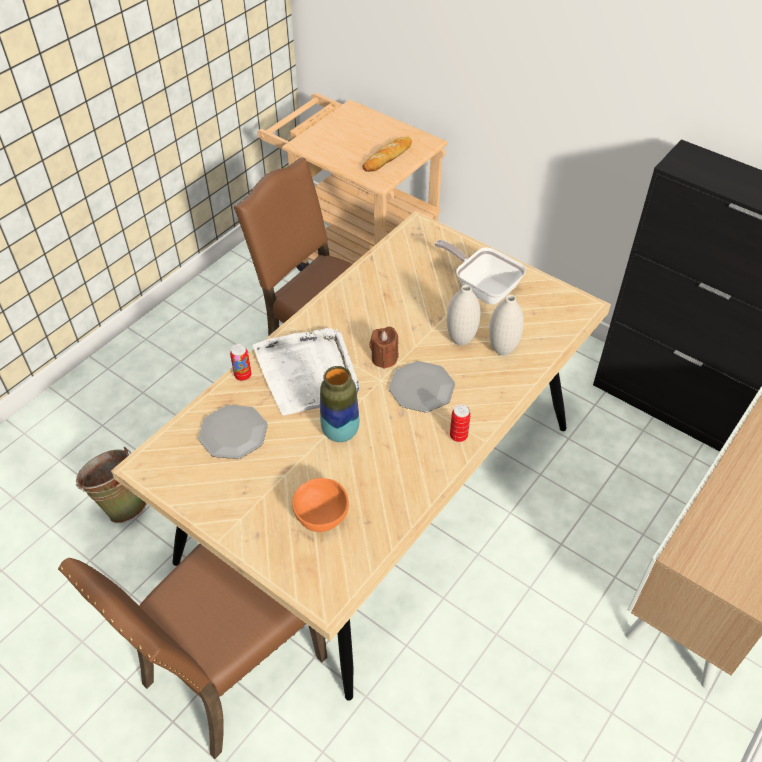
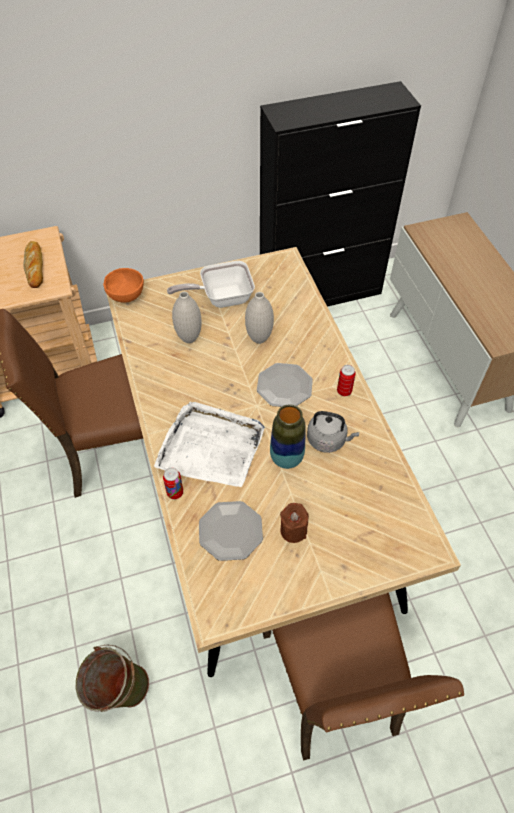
camera: 55 degrees left, 5 degrees up
orange bowl [292,478,349,532] -> orange bowl moved to [103,268,144,303]
brown candle [369,327,399,369] -> brown candle moved to [280,503,309,543]
white vase [489,295,524,356] -> white vase moved to [172,291,202,343]
none -> grey kettle [307,411,359,453]

